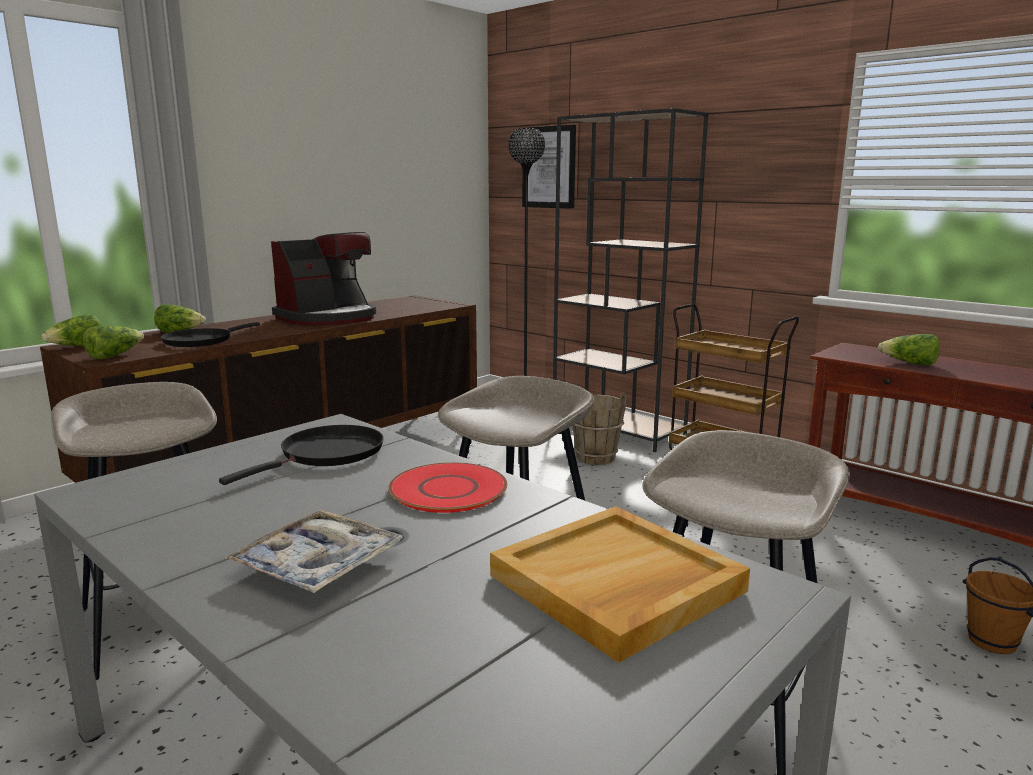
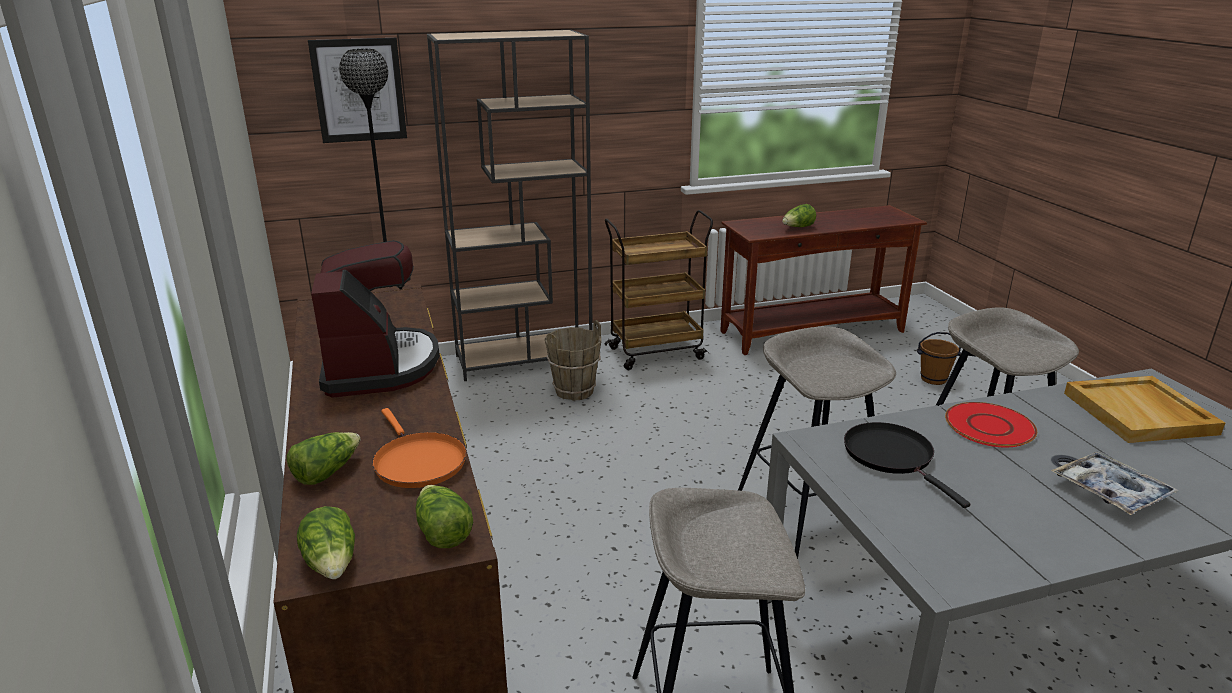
camera: 60 degrees left, 10 degrees up
black frying pan [161,322,260,347] -> orange frying pan [372,408,467,488]

